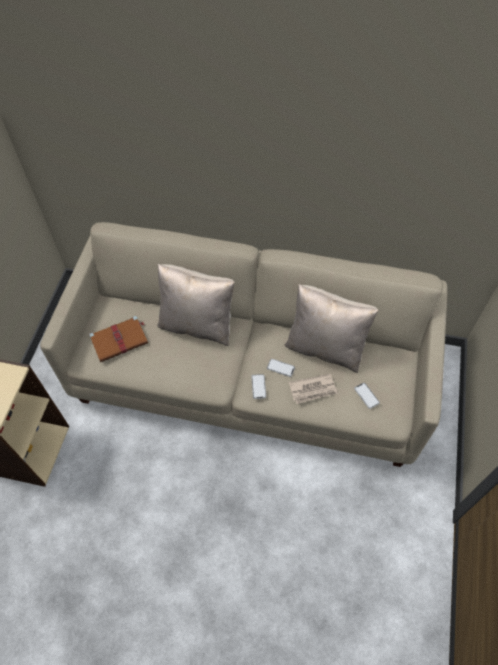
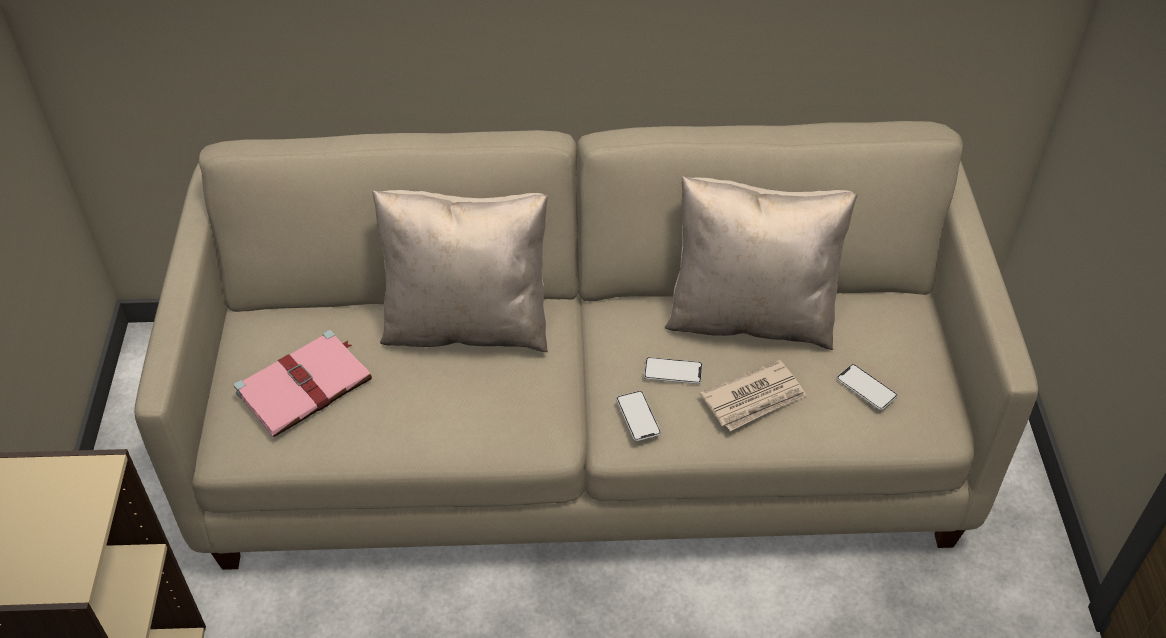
camera: 15 degrees left, 10 degrees down
brown book [89,316,148,362] -> pink book [234,330,372,437]

